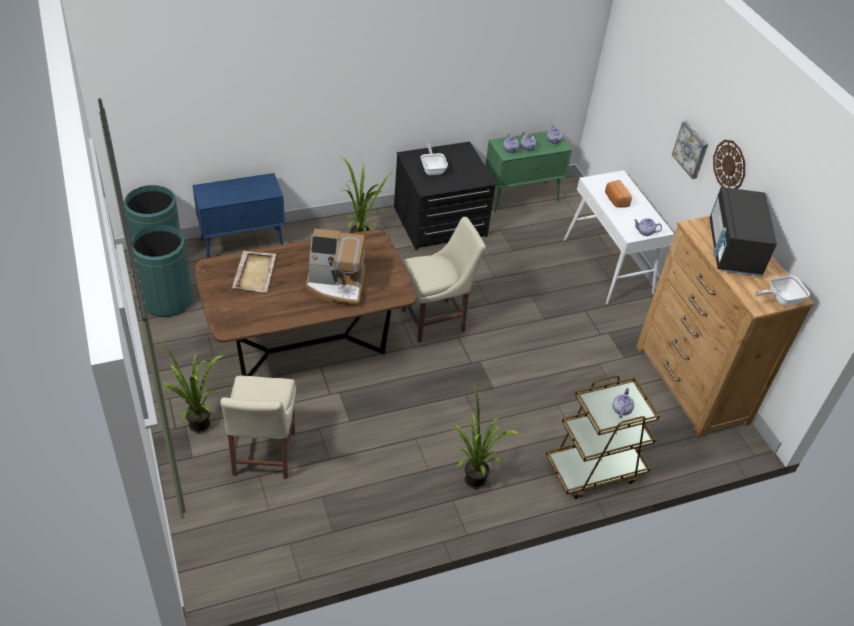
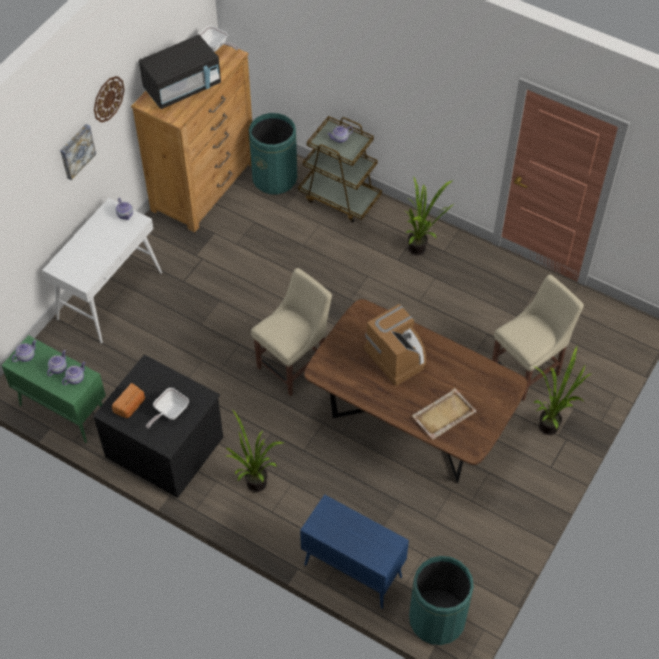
camera: 125 degrees left, 10 degrees up
green trash can [131,225,193,317] -> green trash can moved to [249,113,297,195]
beige chair [402,217,486,343] -> beige chair turned 105 degrees clockwise [251,268,332,396]
bread [605,180,632,208] -> bread moved to [112,383,145,418]

